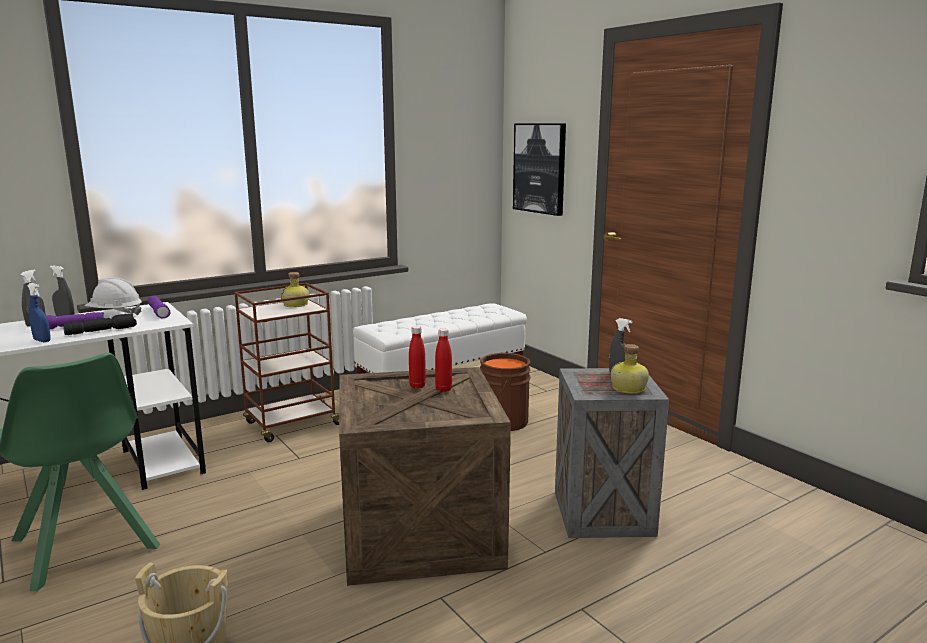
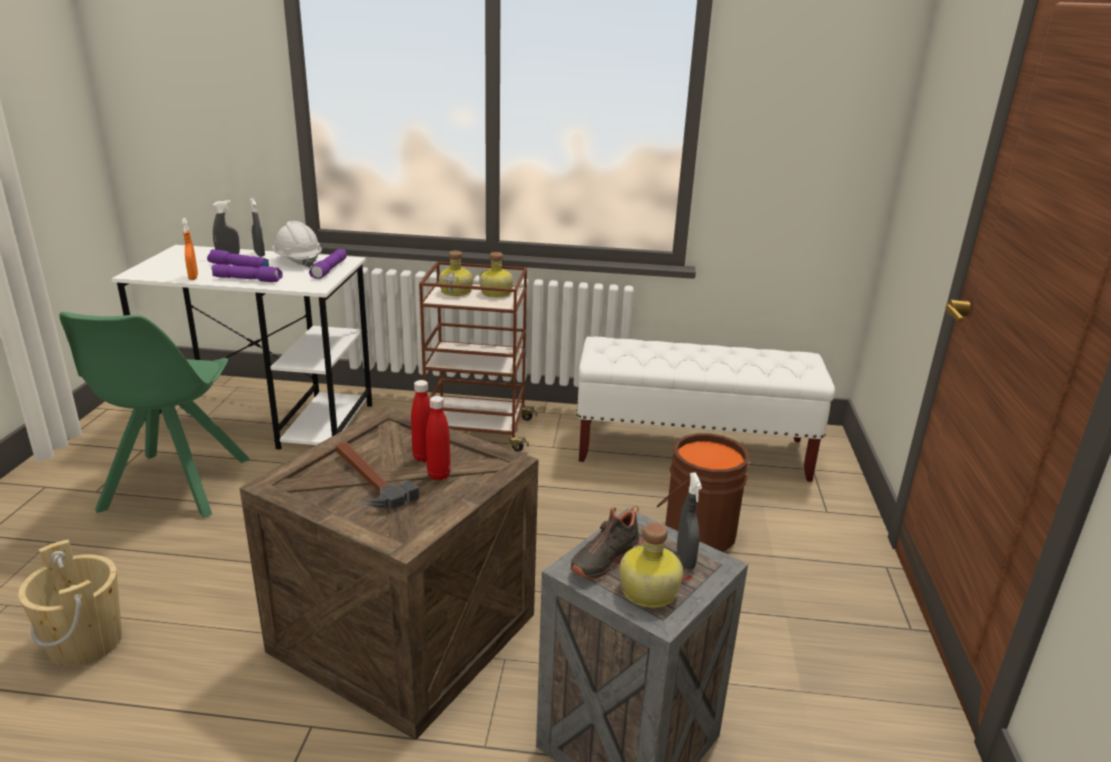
camera: 40 degrees right, 10 degrees up
blue spray bottle [27,283,51,342] -> orange spray bottle [182,218,198,280]
black flashlight [63,313,137,335] -> purple flashlight [211,264,283,282]
picture [513,123,566,216] -> none
none -> hammer [336,442,419,510]
none -> bottle [439,251,473,296]
none -> black shoe [571,506,639,579]

